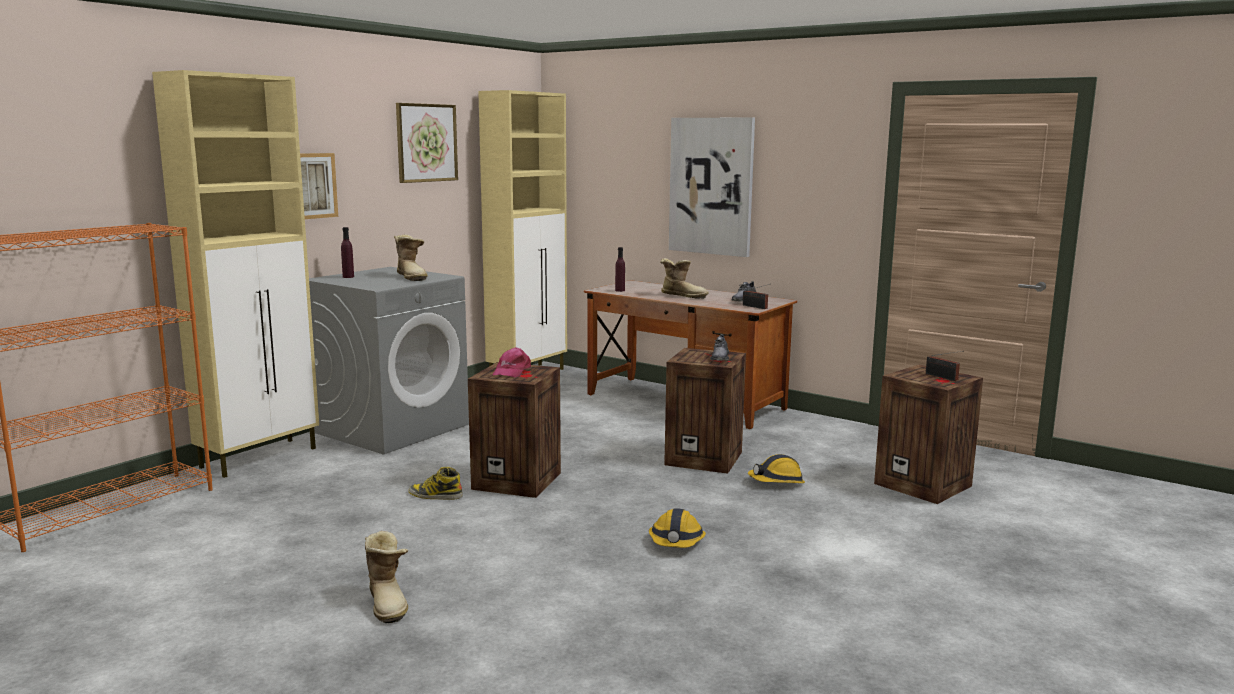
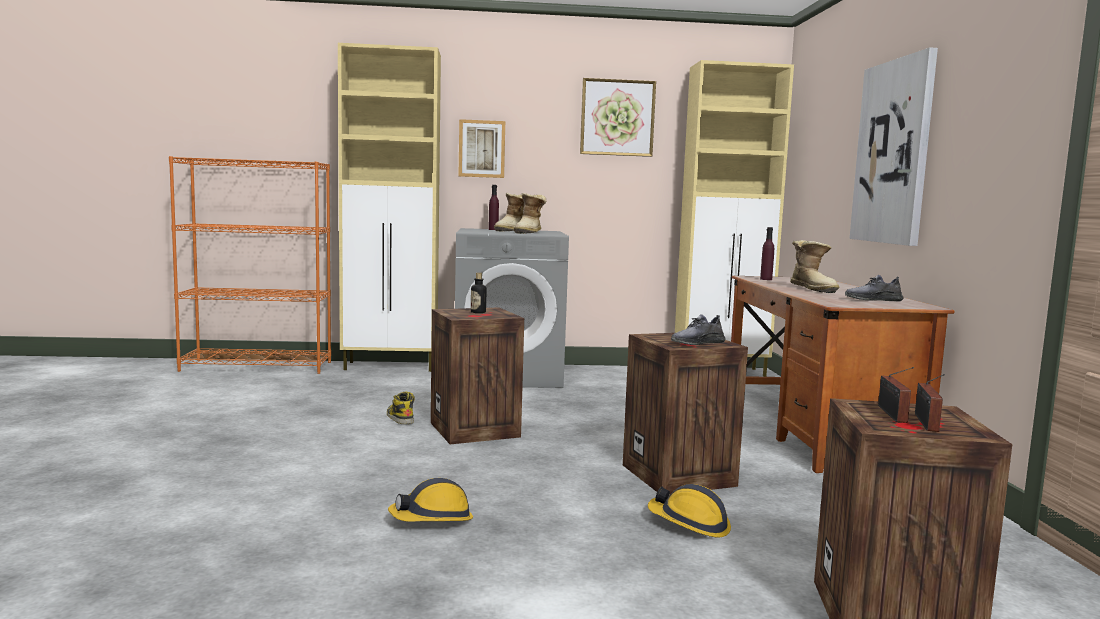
camera: 50 degrees right, 5 degrees down
boot [365,531,408,623] -> boot moved to [494,193,524,232]
pink cap [493,347,531,378] -> bottle [471,272,487,313]
radio [743,284,769,309] -> radio moved to [878,367,914,423]

